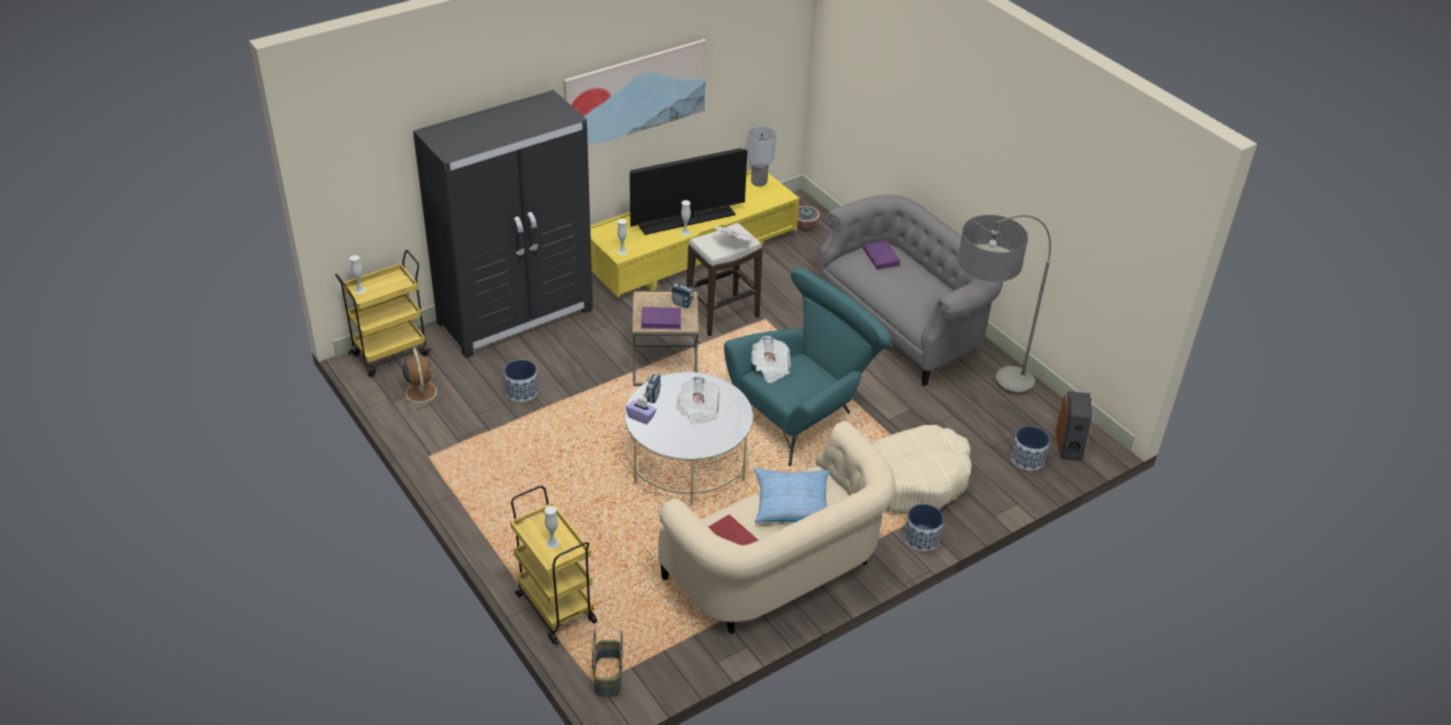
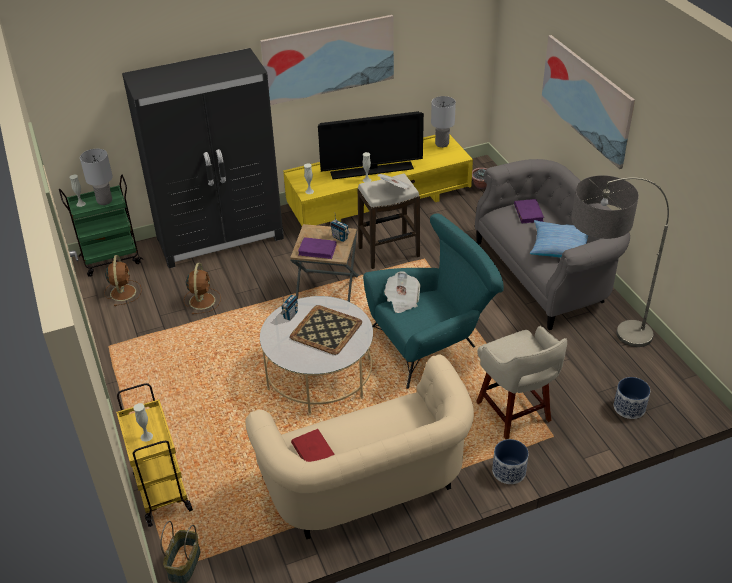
camera: 15 degrees right, 0 degrees up
yellow cart [335,250,432,377] -> green cart [59,175,143,277]
planter [504,359,538,402] -> brown fan [184,263,221,314]
purple tissue box [626,398,656,424] -> none
newspaper [678,376,721,425] -> tray [290,305,362,355]
pillow [753,468,830,522] -> pillow moved to [530,220,588,258]
beige dog bed [871,425,972,513] -> beige stool [476,326,567,439]
speaker [1056,391,1092,461] -> none
none -> grey table lamp [80,149,113,205]
none -> picture [541,35,635,169]

